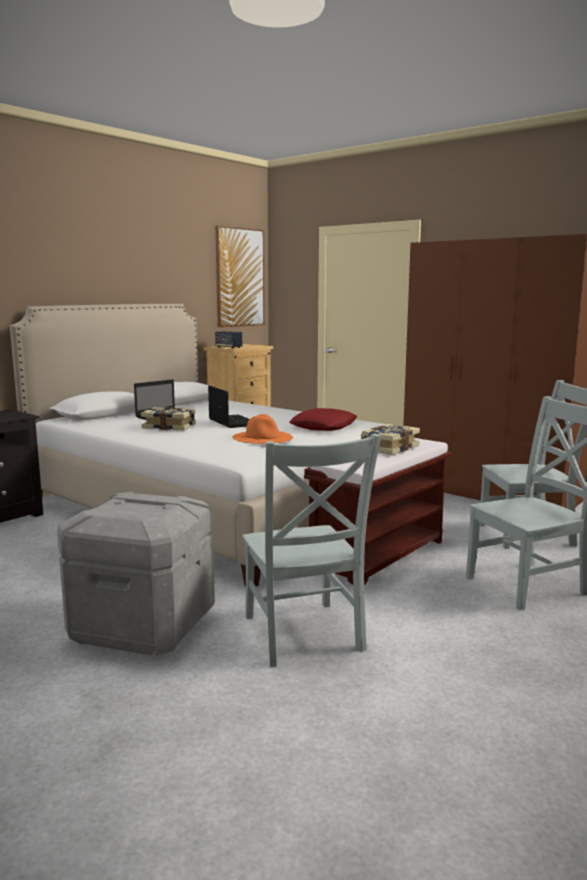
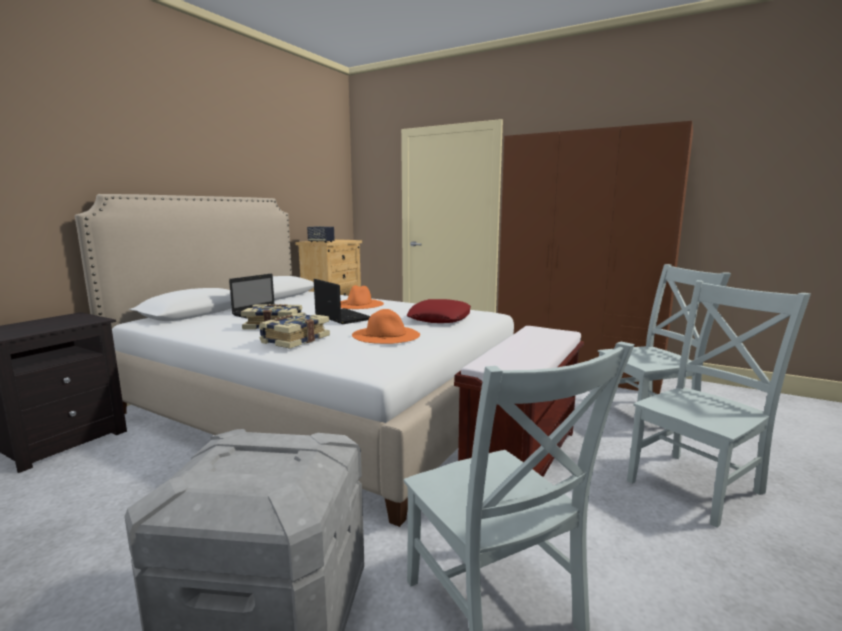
camera: 10 degrees left, 0 degrees up
picture [215,226,264,328] -> none
book [360,424,420,455] -> book moved to [258,312,330,349]
none -> orange hat [341,285,384,309]

